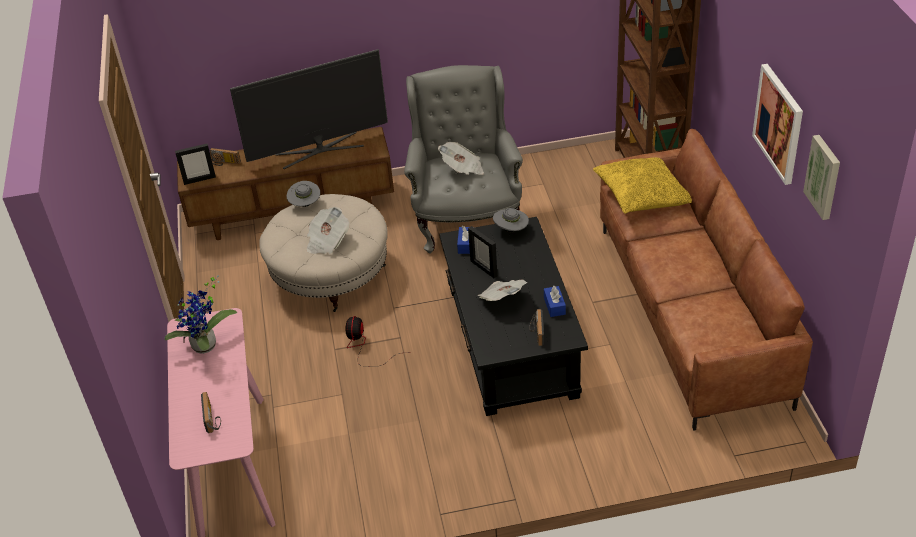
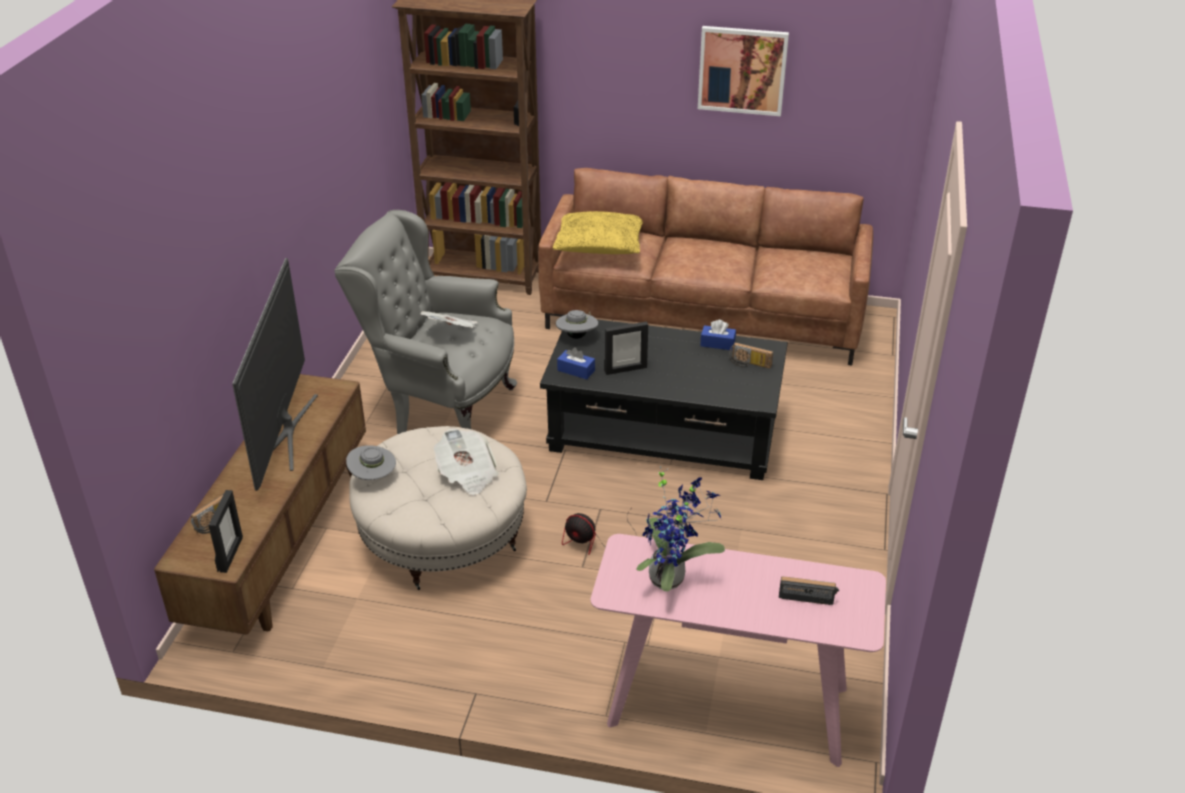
camera: 70 degrees left, 5 degrees down
newspaper [478,280,527,301] -> none
picture [803,135,840,220] -> none

